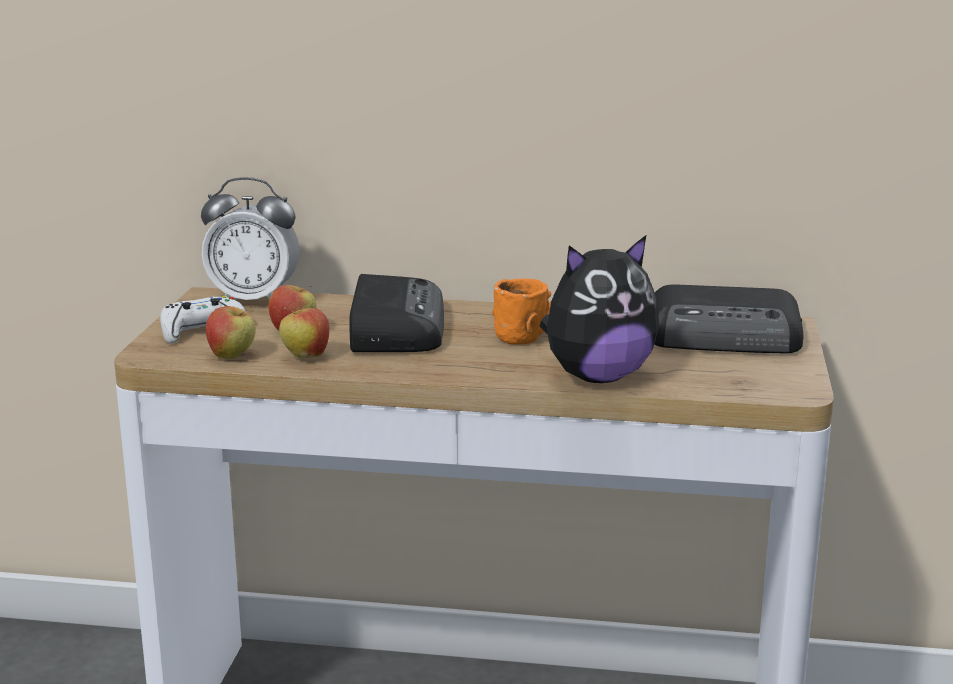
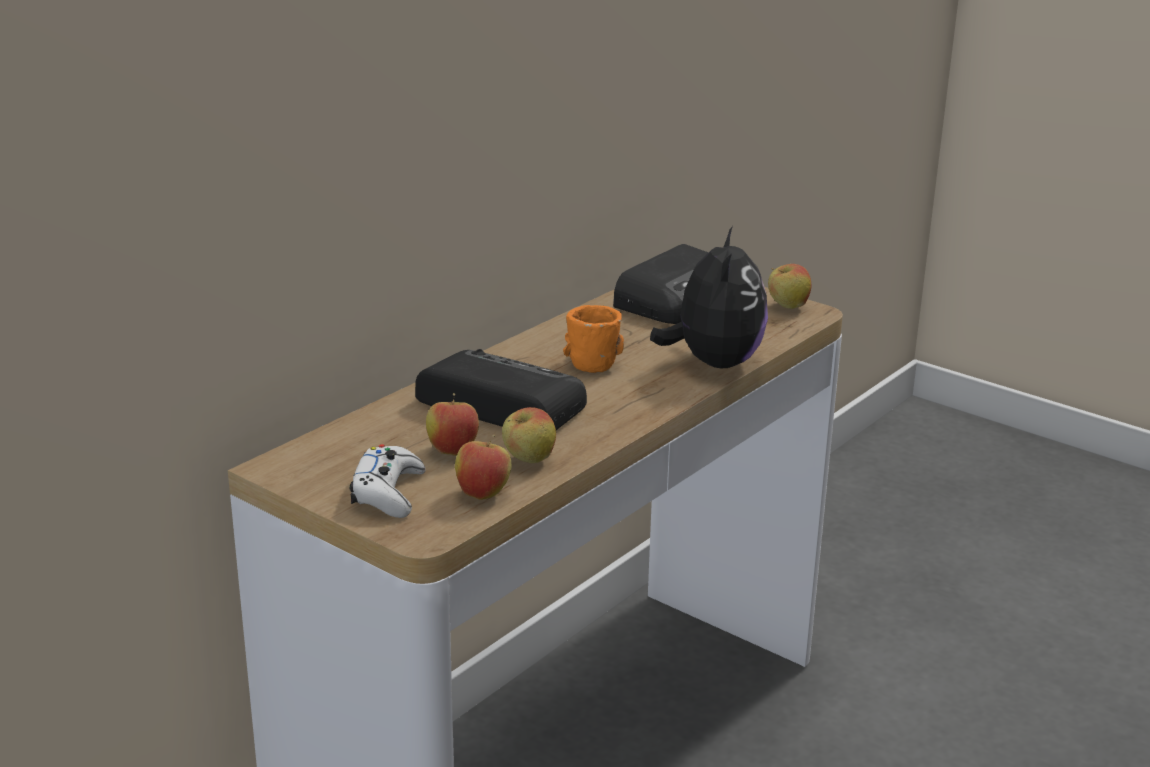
camera: 60 degrees left, 5 degrees up
alarm clock [201,177,300,300] -> none
none -> apple [768,264,811,309]

